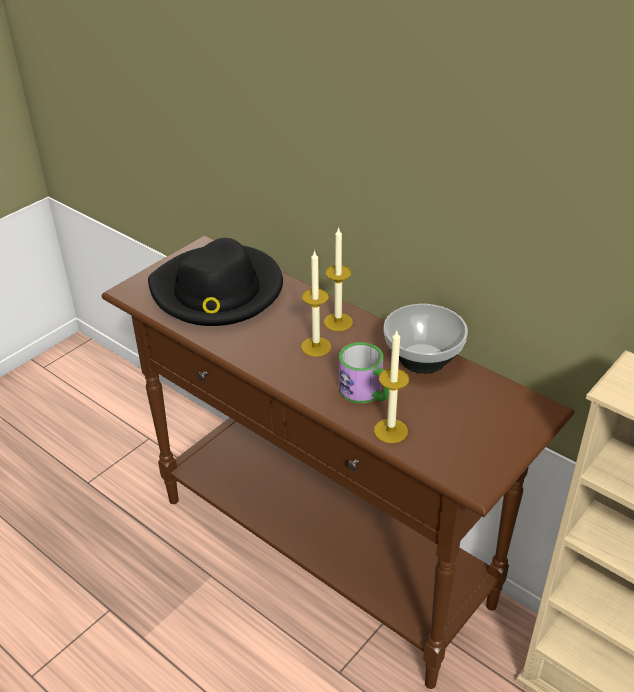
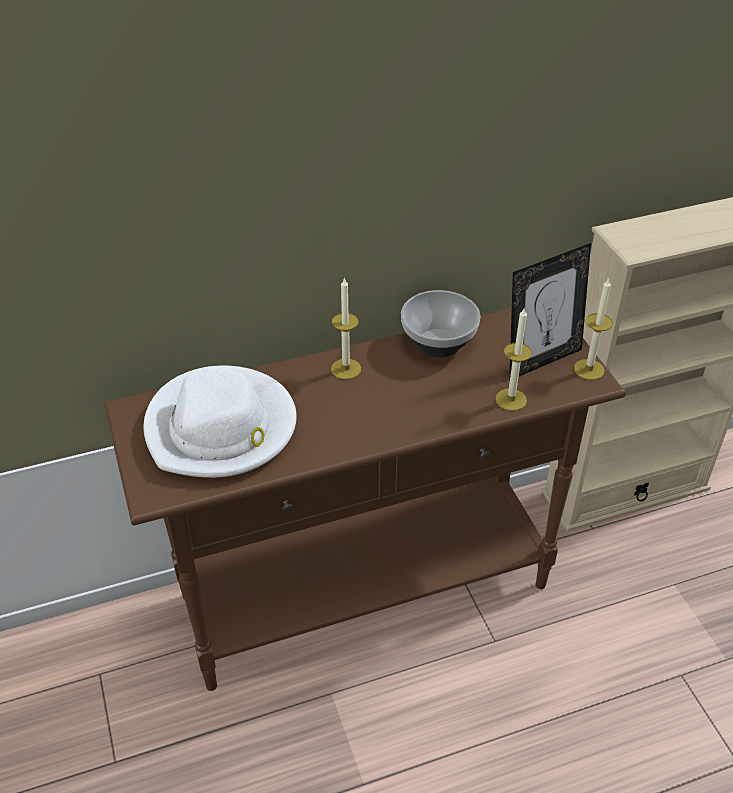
camera: 60 degrees left, 5 degrees up
black hat [148,238,283,326] -> white hat [143,365,296,478]
candle [301,250,332,357] -> candle moved to [574,278,613,380]
mug [339,342,389,403] -> none
none -> picture frame [509,243,591,380]

